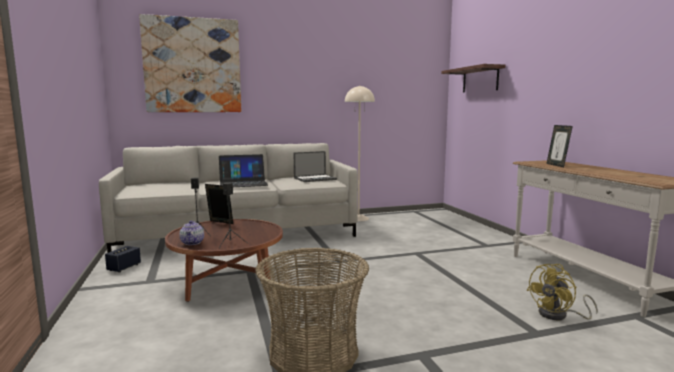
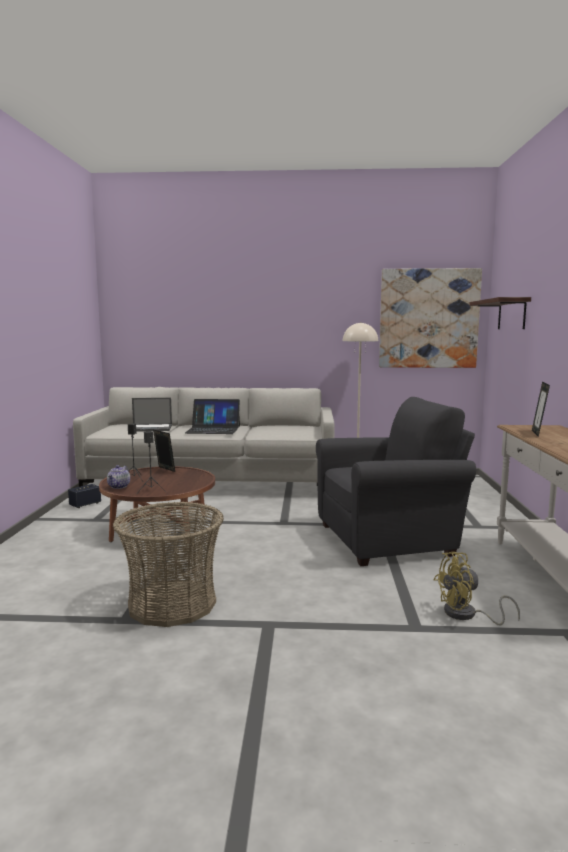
camera: 20 degrees right, 0 degrees up
picture [139,14,241,112] -> picture moved to [379,268,482,368]
laptop [294,151,337,182] -> laptop moved to [132,398,172,432]
none -> grey armchair [316,397,476,566]

